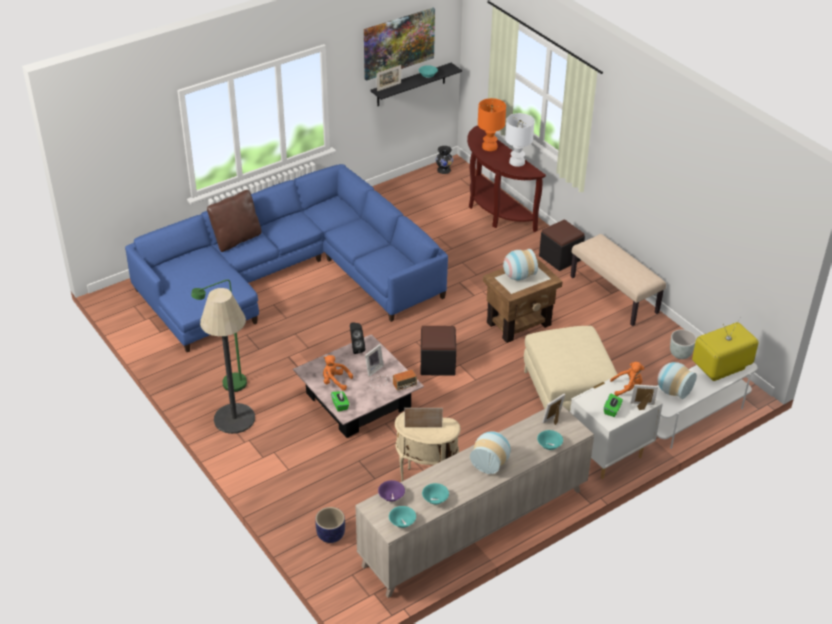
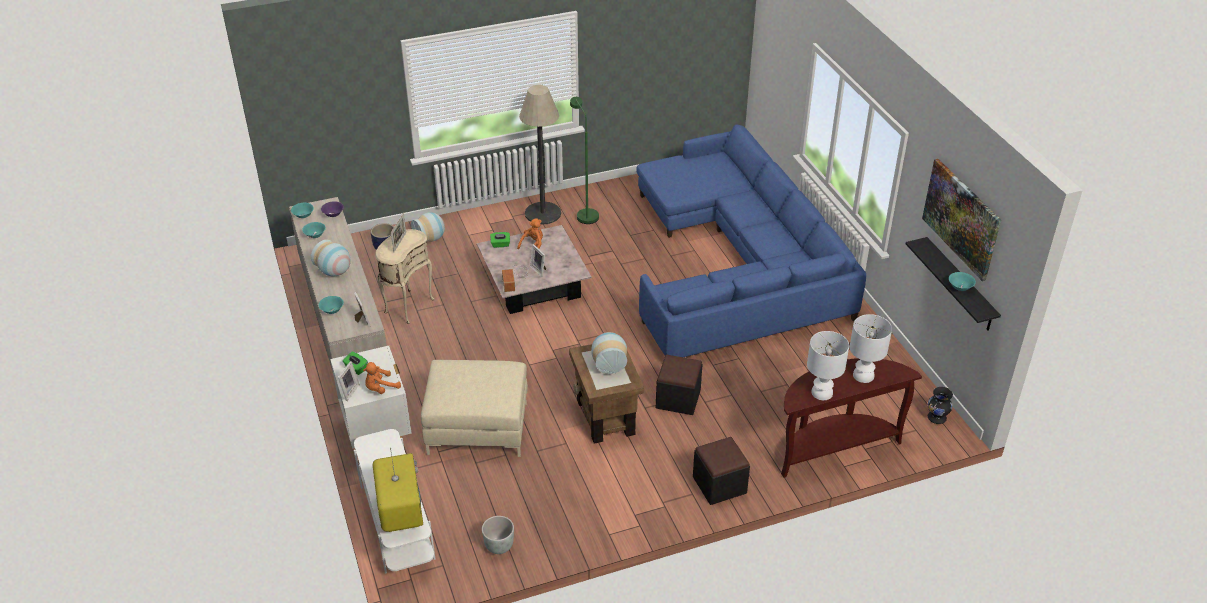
camera: 105 degrees right, 0 degrees up
brown pillow [207,190,261,252] -> none
black speaker [350,322,366,354] -> none
picture frame [377,65,401,91] -> none
black ottoman [421,326,456,376] -> black ottoman moved to [656,355,702,415]
orange table lamp [478,98,506,151] -> white table lamp [850,314,892,383]
beige bench [570,234,666,326] -> none
orange plush toy [610,362,645,396] -> orange plush toy turned 45 degrees clockwise [363,362,401,394]
vase [657,362,697,399] -> vase moved to [411,212,445,242]

